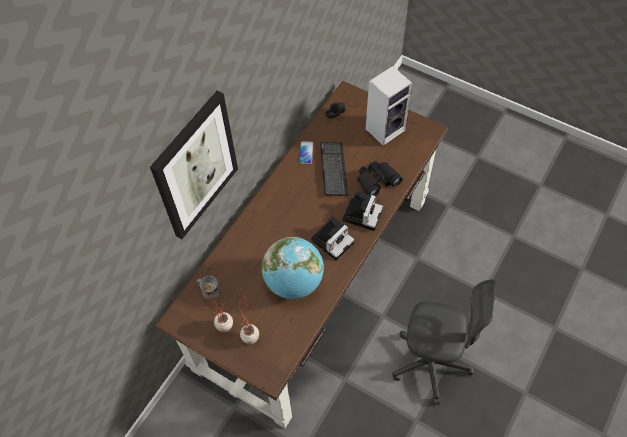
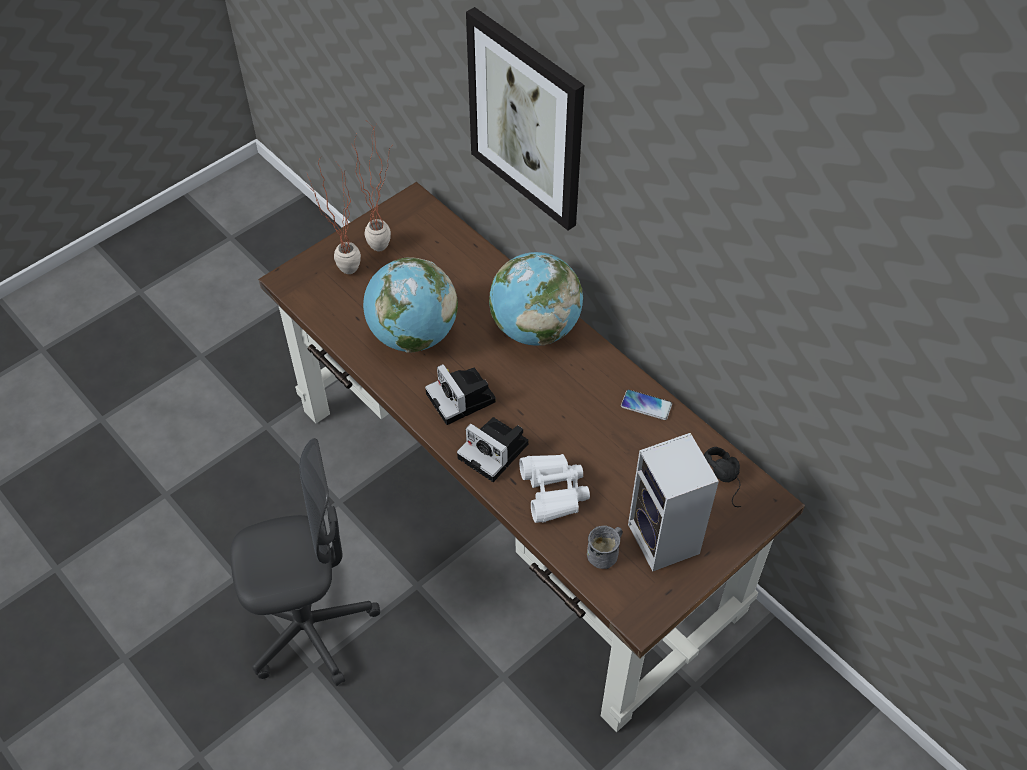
camera: 105 degrees right, 5 degrees down
grey mug [197,276,221,300] -> grey mug moved to [587,526,623,569]
keyboard [320,142,348,196] -> none
black binoculars [357,161,402,196] -> white binoculars [519,454,590,523]
grey office chair [392,279,496,405] -> grey office chair turned 135 degrees counterclockwise [230,438,380,686]
none -> globe [489,252,583,346]

